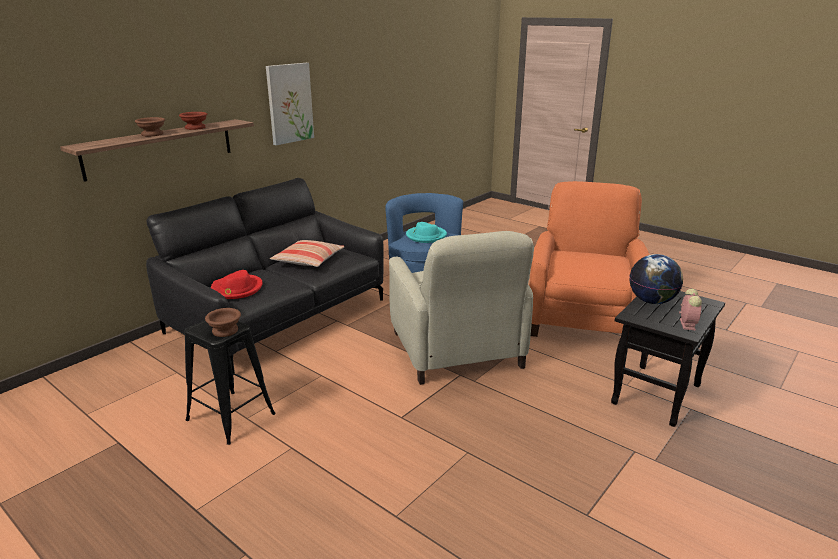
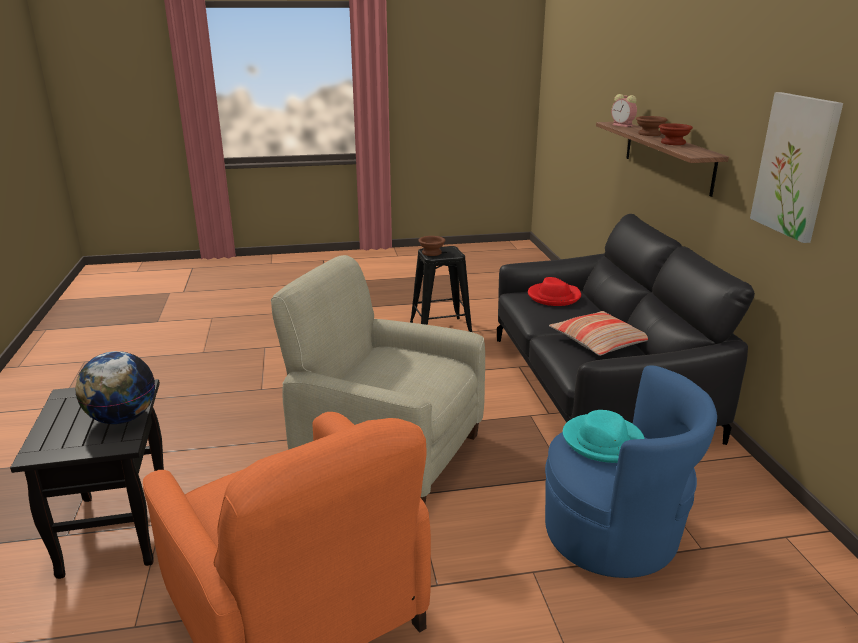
camera: 130 degrees right, 0 degrees up
alarm clock [679,289,702,330] -> alarm clock moved to [611,94,637,127]

